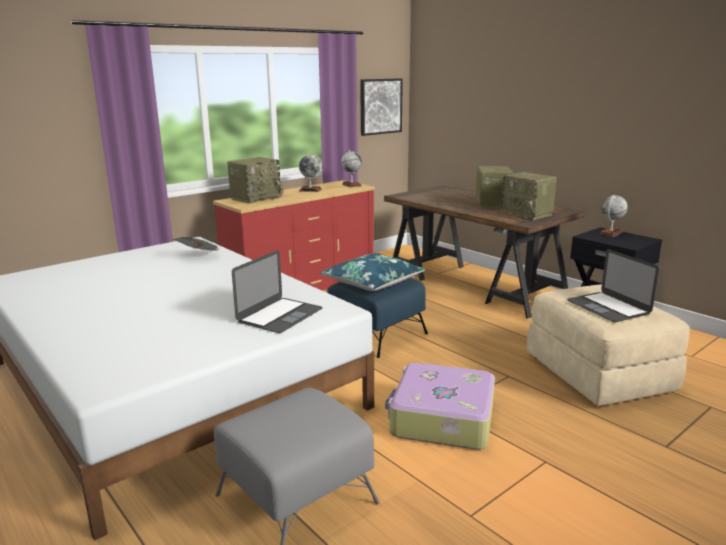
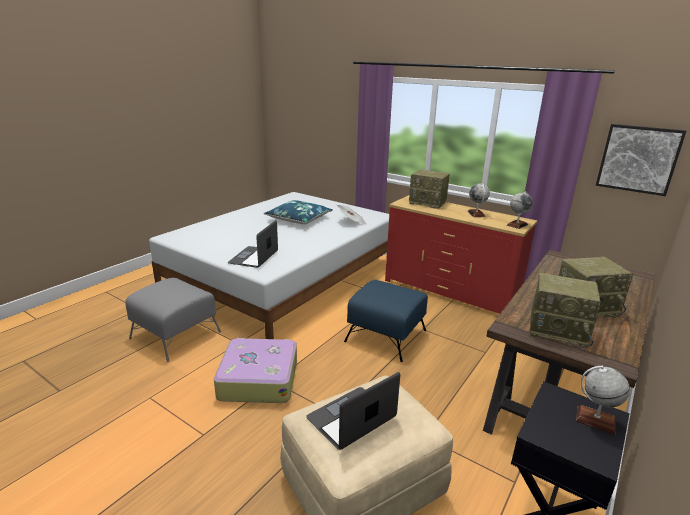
camera: 75 degrees right, 5 degrees up
laptop [232,250,323,333] -> laptop turned 90 degrees clockwise [228,220,278,268]
blue pillow [320,254,425,291] -> blue pillow moved to [264,200,333,224]
radio [501,172,557,220] -> radio turned 105 degrees counterclockwise [530,273,601,348]

